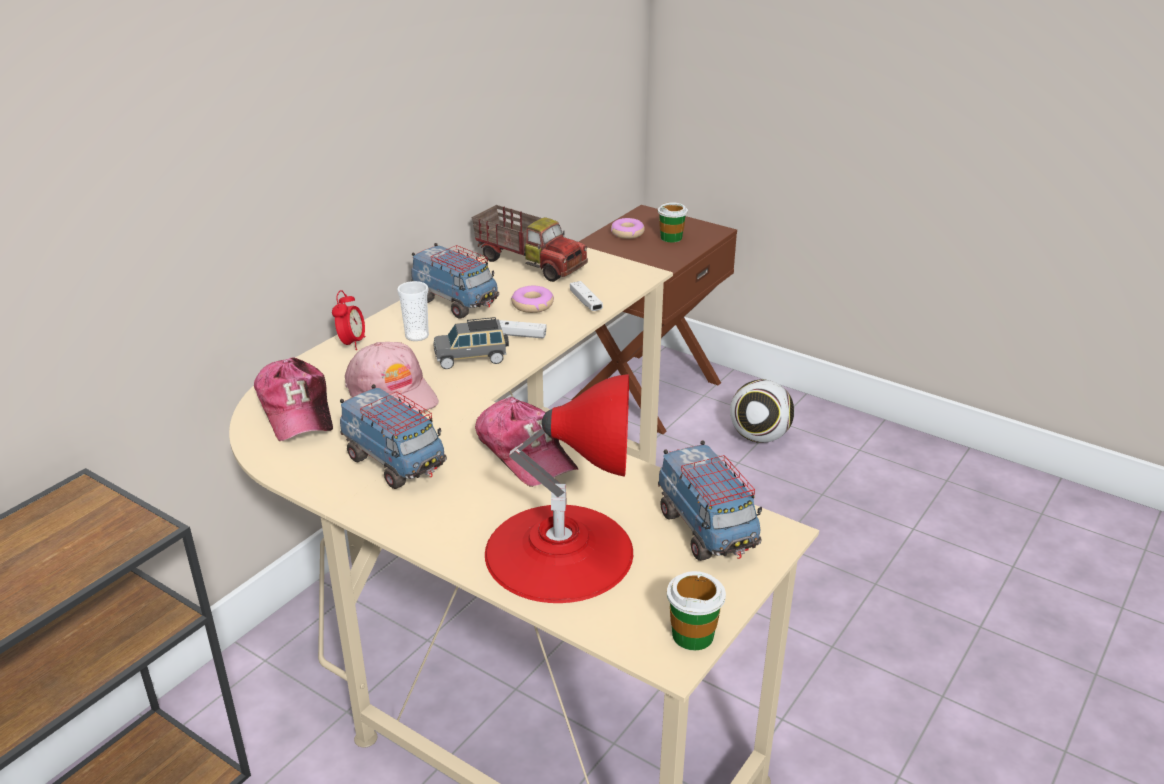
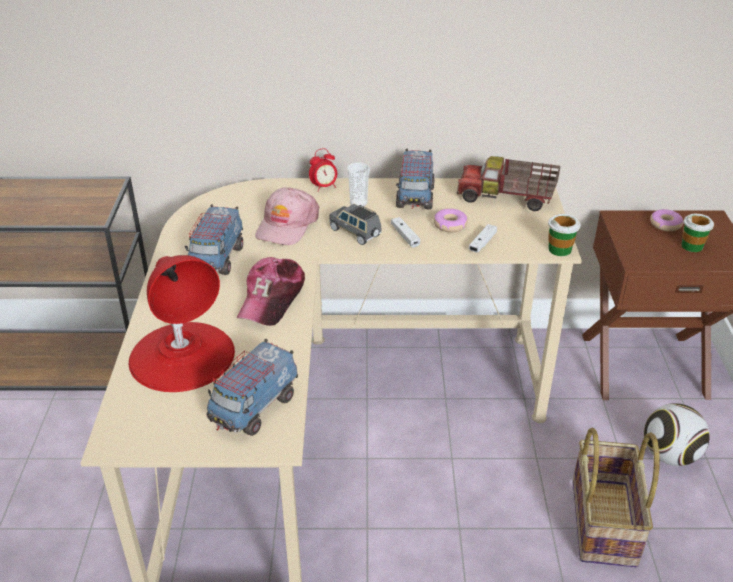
camera: 55 degrees right, 5 degrees up
cap [254,357,333,441] -> none
toy truck [471,205,588,282] -> toy truck turned 105 degrees clockwise [457,156,561,211]
cup [667,571,726,650] -> cup moved to [548,214,581,256]
none -> basket [573,427,660,567]

